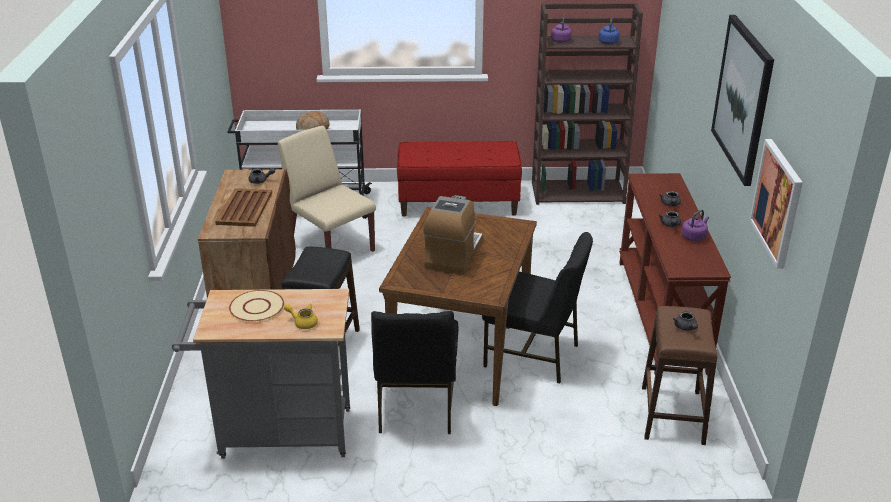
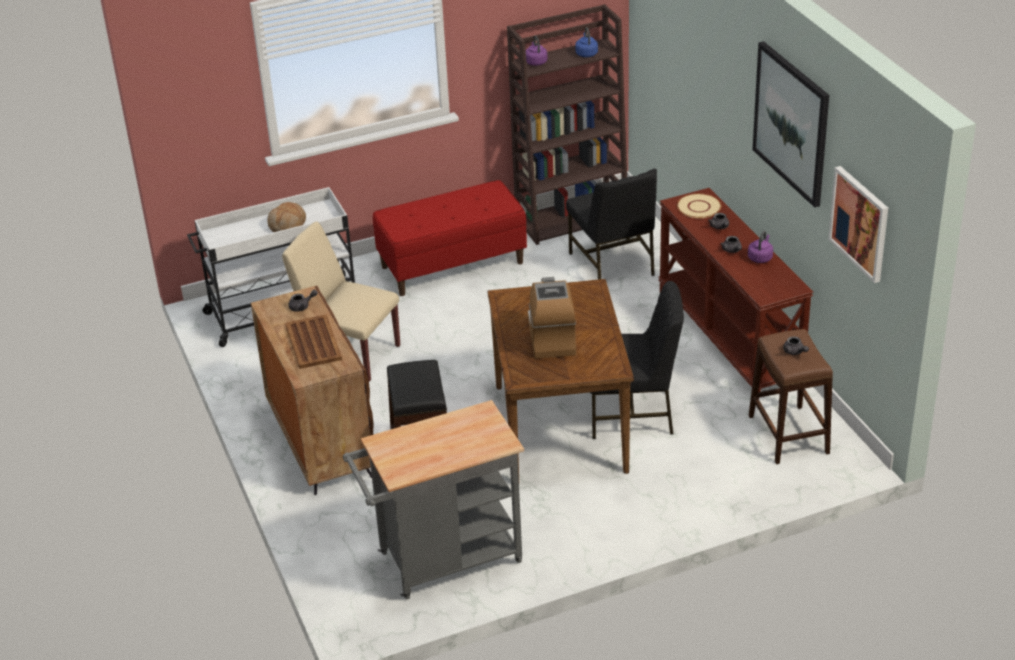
camera: 20 degrees left, 5 degrees up
beige plate [229,290,284,322] -> beige plate moved to [677,194,721,218]
yellow teapot [284,303,318,329] -> none
black chair [371,311,458,434] -> black chair moved to [566,169,657,280]

